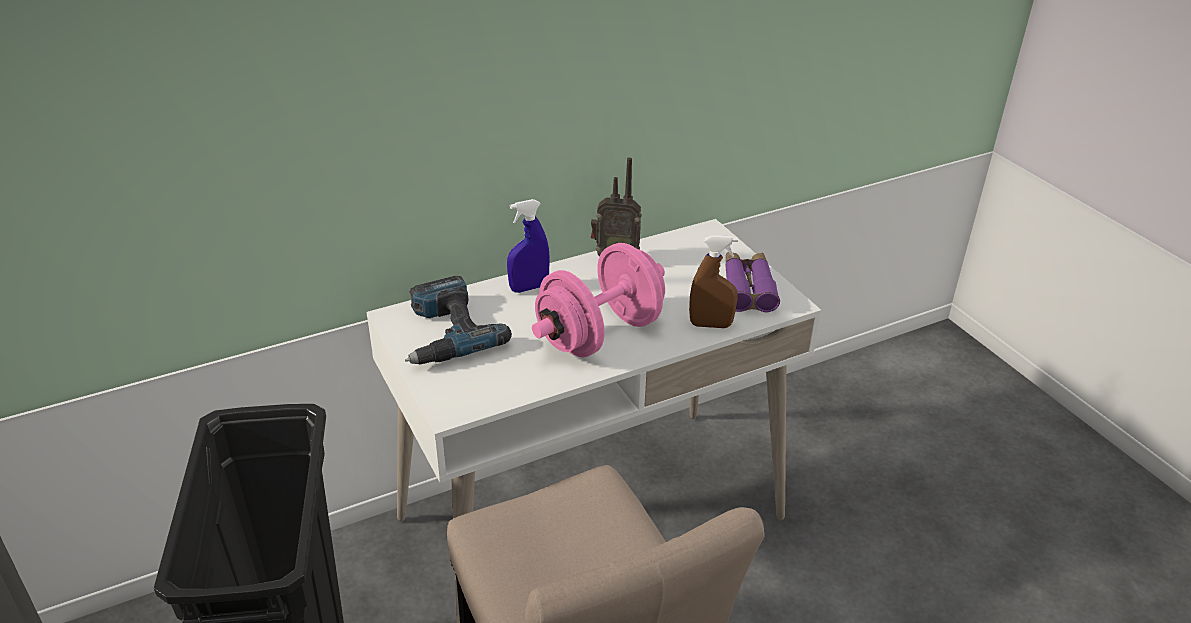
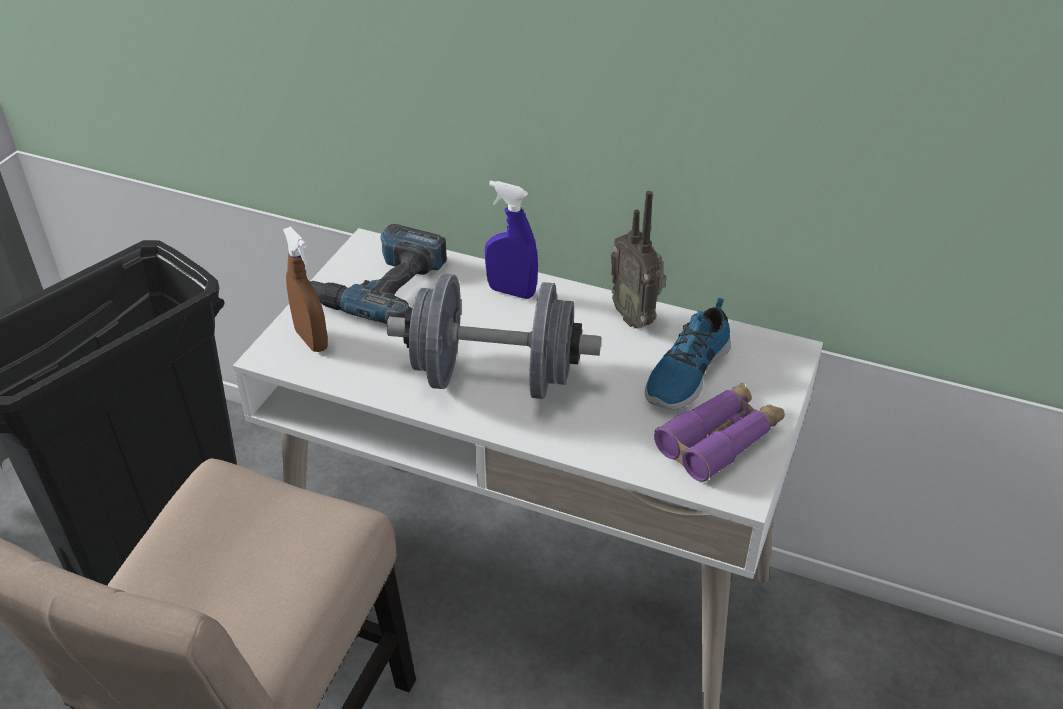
camera: 50 degrees right, 5 degrees up
pink dumbbell [532,243,665,358] -> grey dumbbell [387,273,601,399]
brown spray bottle [689,235,738,328] -> brown spray bottle moved to [283,226,328,352]
none -> shoe [645,298,731,409]

